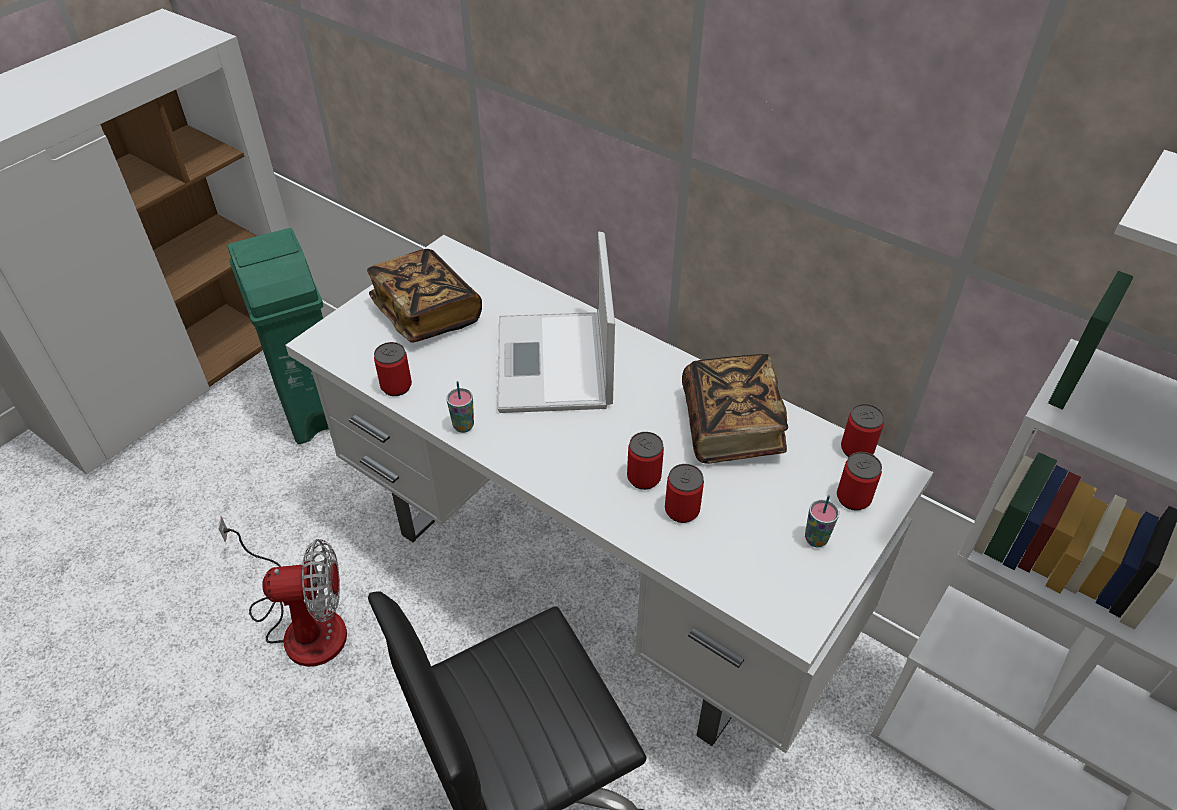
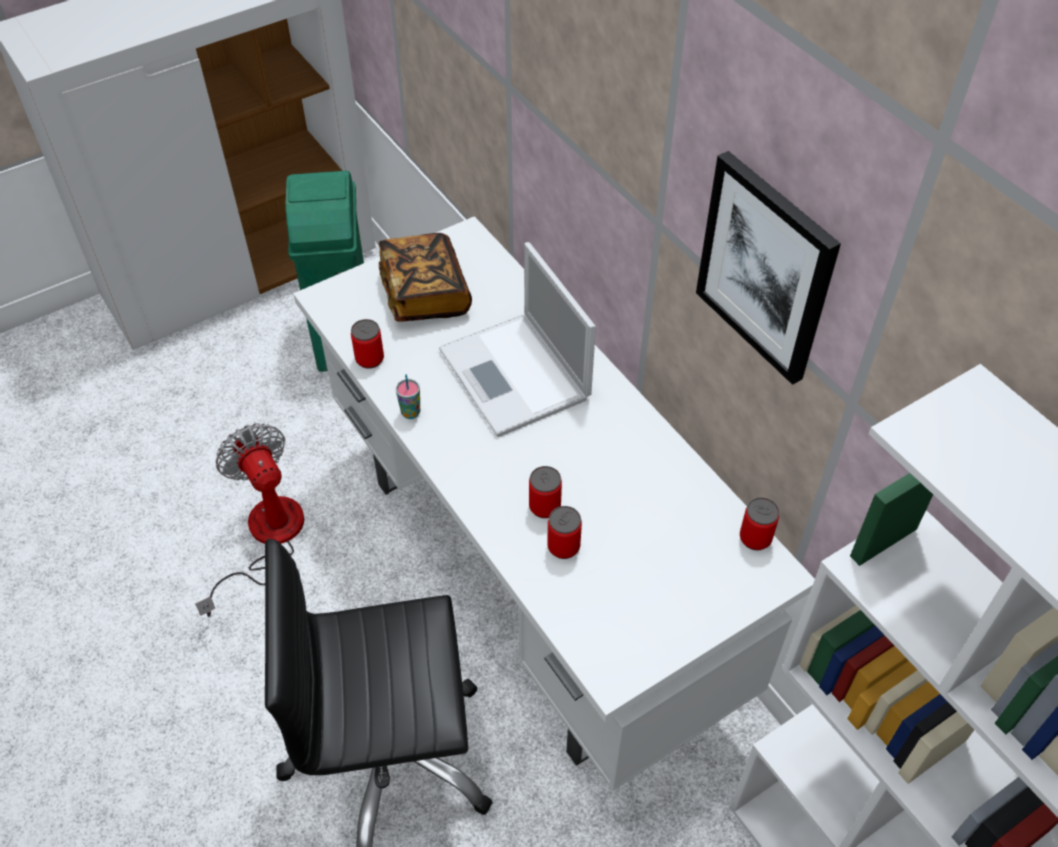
camera: 20 degrees right, 5 degrees up
fan [219,516,347,667] -> fan turned 135 degrees counterclockwise [195,423,304,617]
laptop [498,232,615,413] -> laptop turned 45 degrees counterclockwise [439,242,596,437]
book [682,354,788,464] -> none
cup [805,495,839,548] -> none
can [837,452,882,511] -> none
none -> picture [696,151,841,385]

